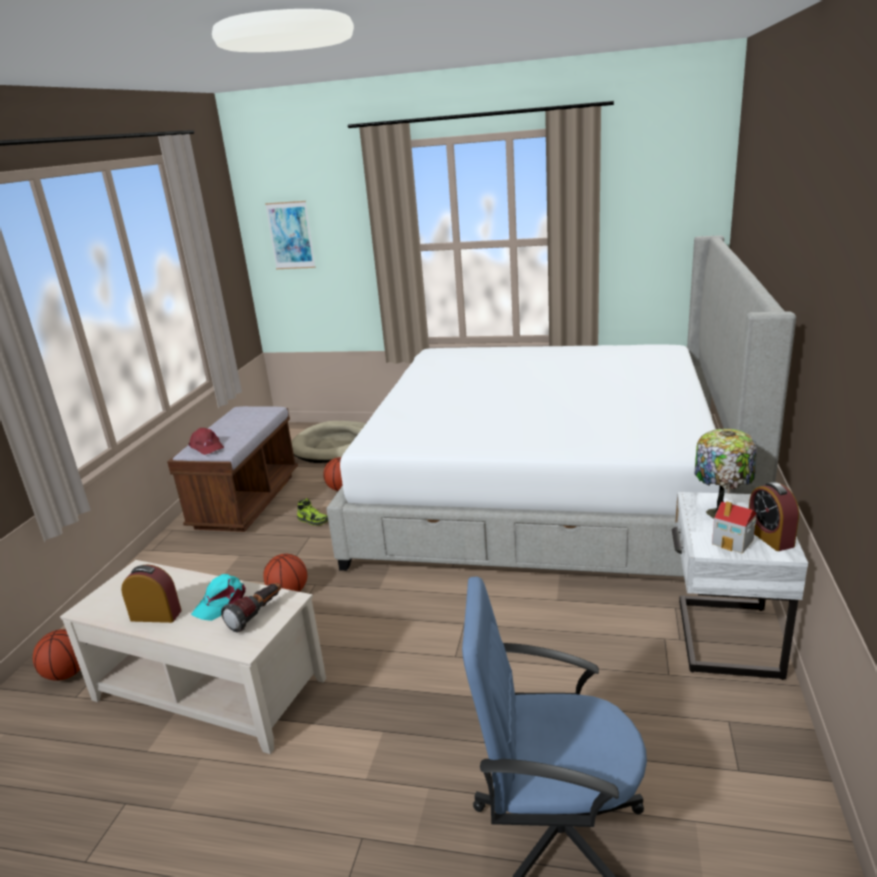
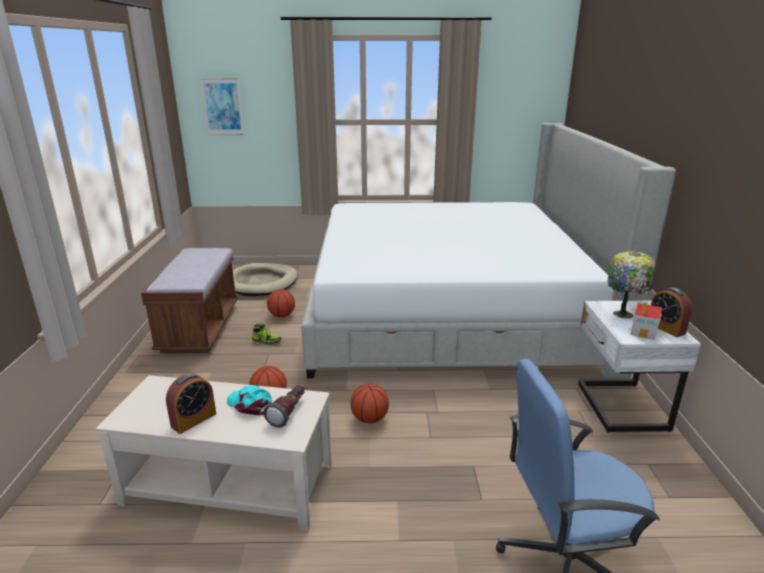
camera: 15 degrees left, 0 degrees up
basketball [33,629,81,681] -> basketball moved to [351,384,389,423]
alarm clock [121,564,182,623] -> alarm clock turned 135 degrees clockwise [166,373,216,434]
red cap [188,428,224,455] -> none
turquoise cap [191,574,246,621] -> turquoise cap turned 105 degrees clockwise [227,385,272,415]

